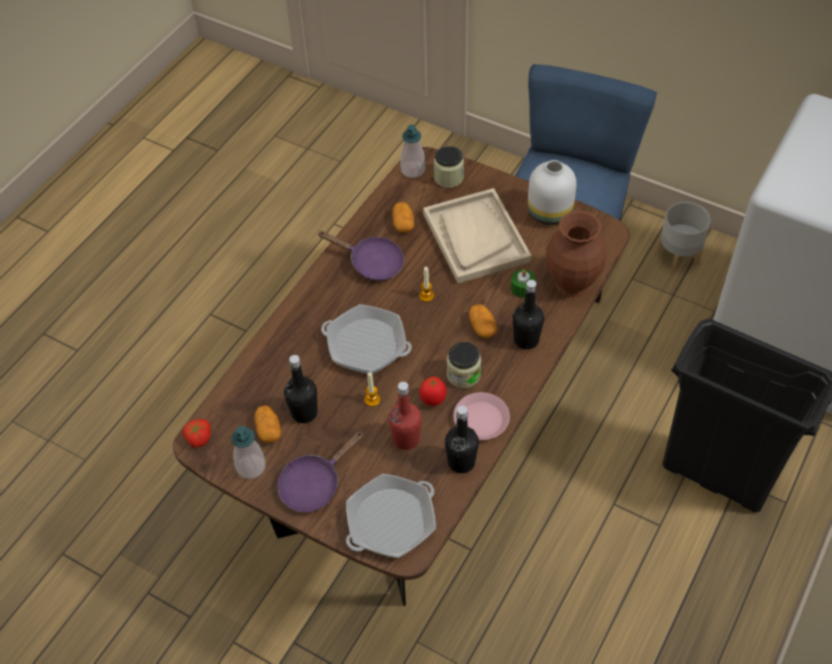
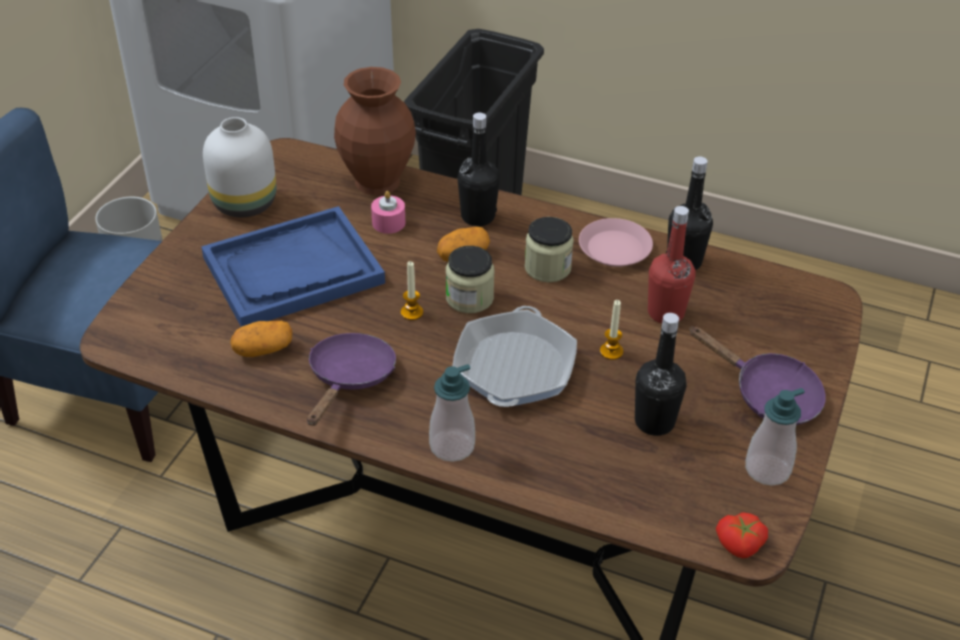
camera: 100 degrees left, 10 degrees down
potato [255,405,281,443] -> none
frying pan [346,474,436,558] -> none
soap dispenser [400,125,425,178] -> soap dispenser moved to [429,364,475,462]
tomato [419,376,447,406] -> none
beige tray [423,188,532,283] -> blue tray [201,206,385,327]
jar [434,146,464,188] -> jar moved to [446,246,495,313]
green candle [511,269,536,298] -> pink candle [371,191,405,234]

